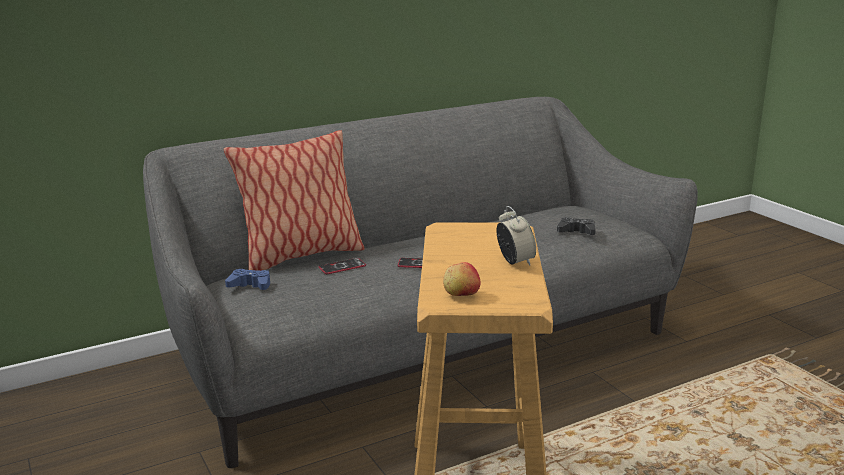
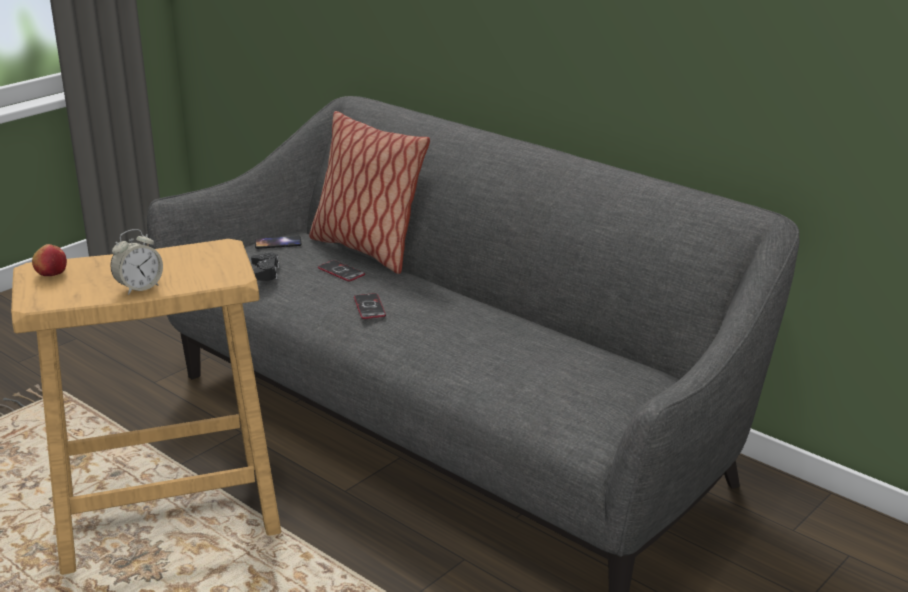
camera: 70 degrees right, 5 degrees up
blue game controller [225,269,270,290] -> phone [255,236,302,249]
black game controller [557,217,596,235] -> black game controller moved to [251,252,280,281]

